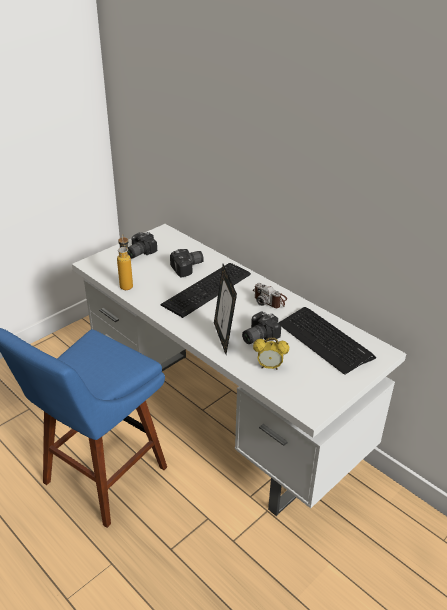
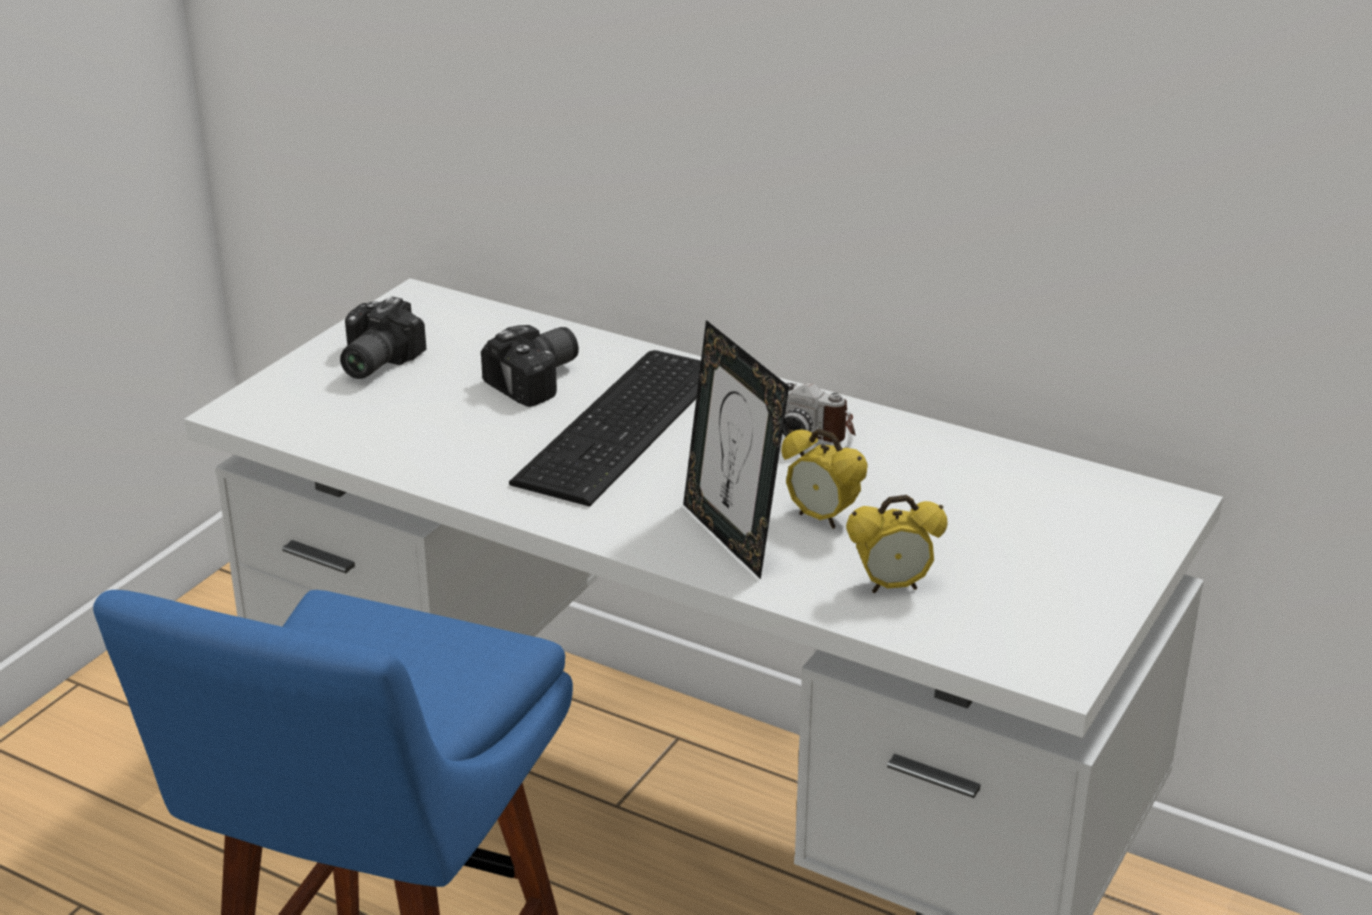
camera: 15 degrees left, 5 degrees down
bottle [117,234,133,290] -> none
camera [242,312,281,344] -> alarm clock [781,429,868,529]
keyboard [279,307,376,375] -> none

